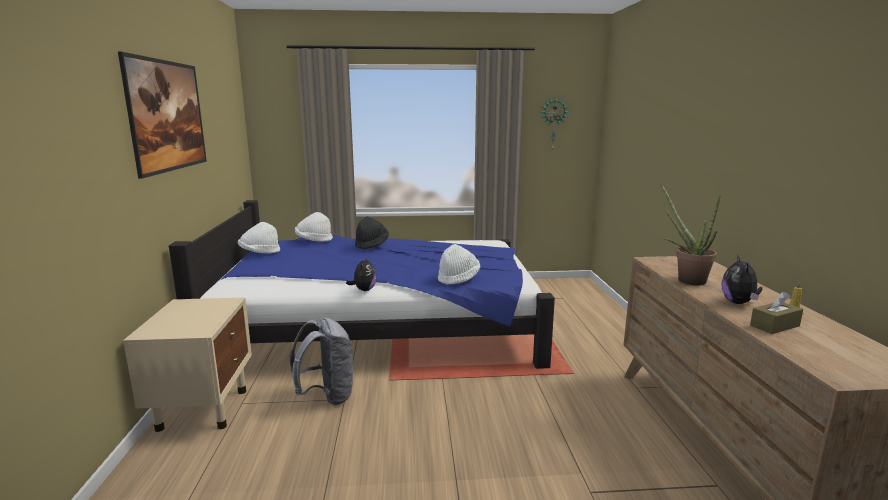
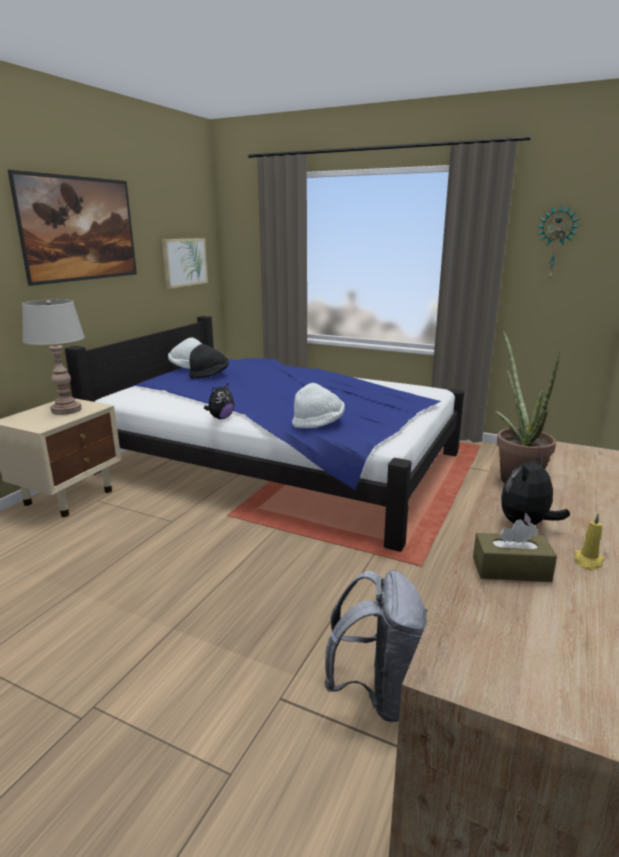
camera: 30 degrees right, 5 degrees up
grey backpack [289,317,354,405] -> grey backpack moved to [324,570,428,722]
white hat [295,212,333,242] -> none
black hat [355,216,389,249] -> black hat moved to [189,344,228,379]
none -> grey table lamp [22,299,85,415]
none -> picture [162,238,208,289]

